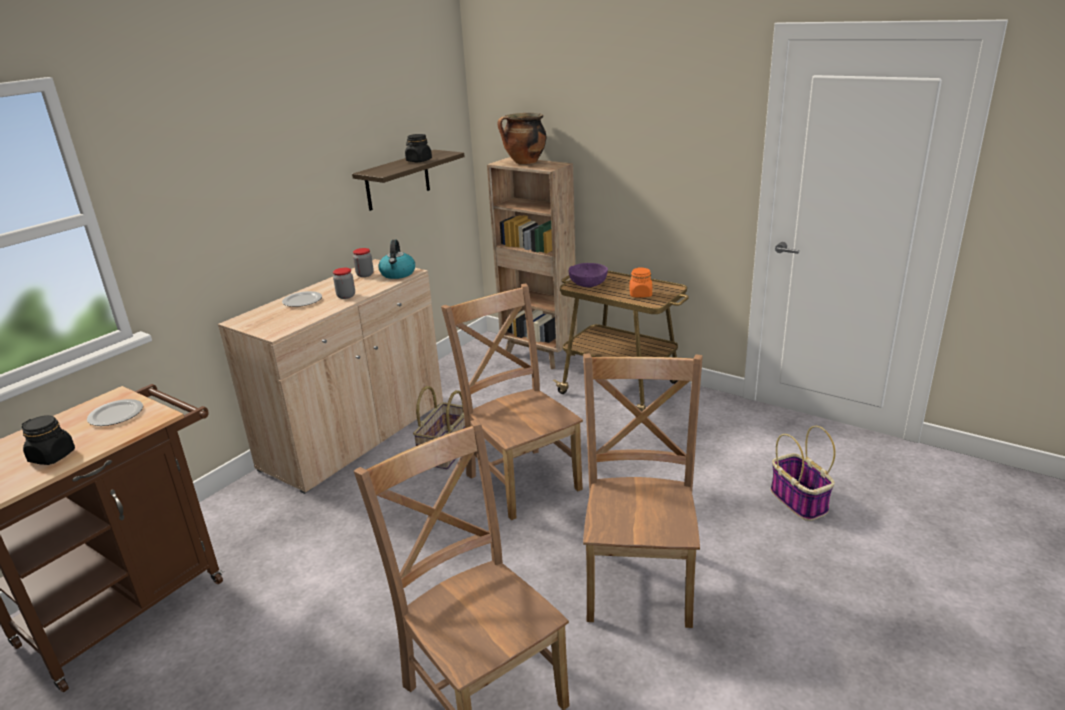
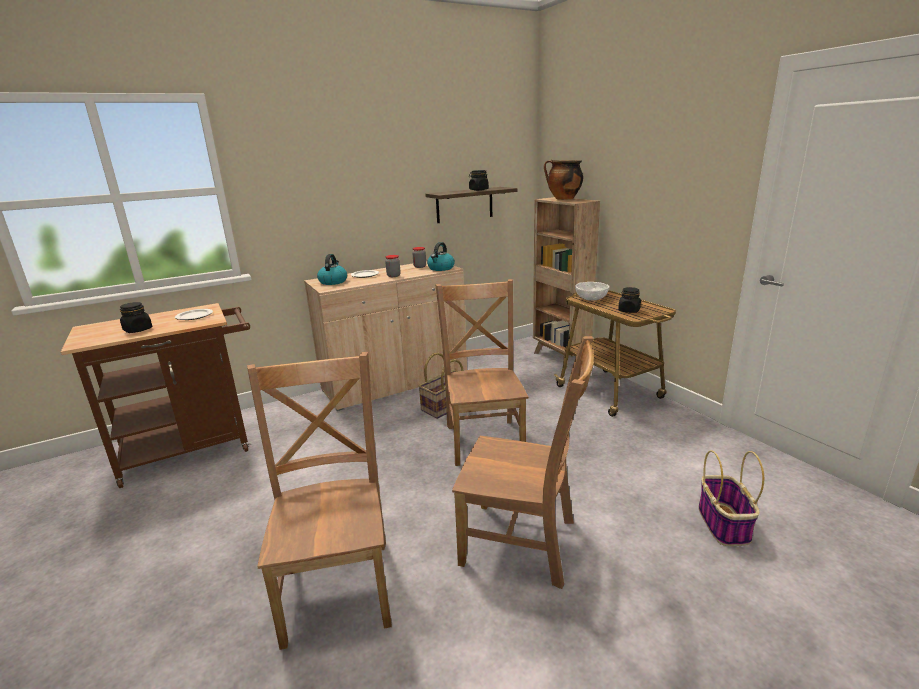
camera: 25 degrees right, 5 degrees down
purple bowl [569,263,608,287] -> white bowl [575,282,609,301]
brown chair [583,353,703,628] -> brown chair turned 75 degrees clockwise [452,336,594,589]
orange jar [630,267,652,298] -> black jar [618,287,641,313]
none -> kettle [317,254,347,285]

